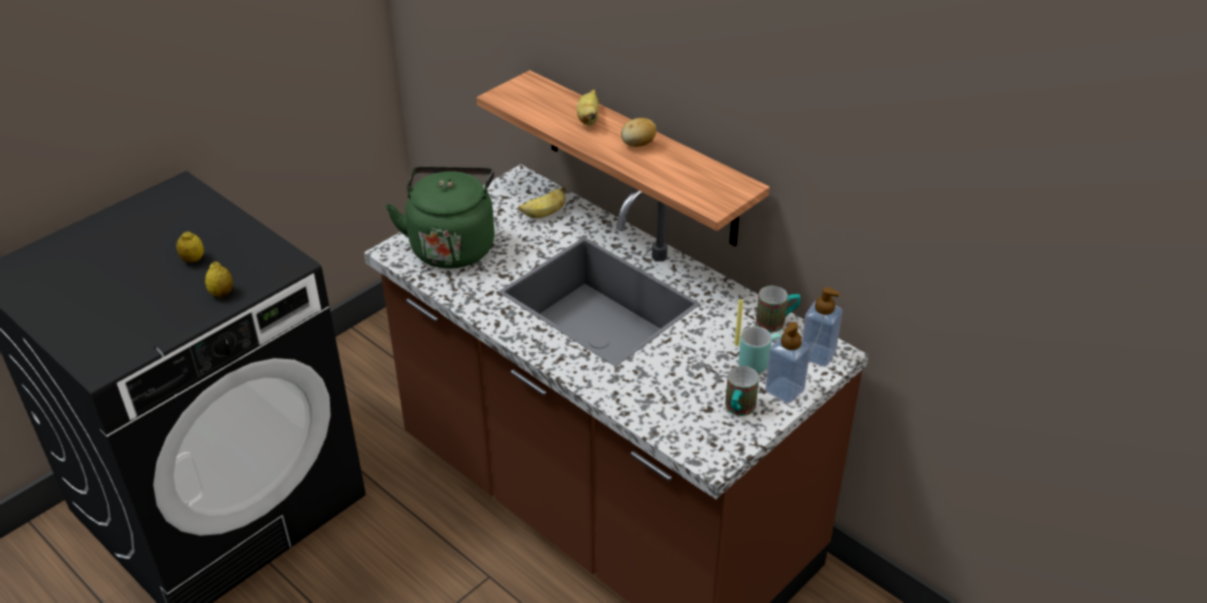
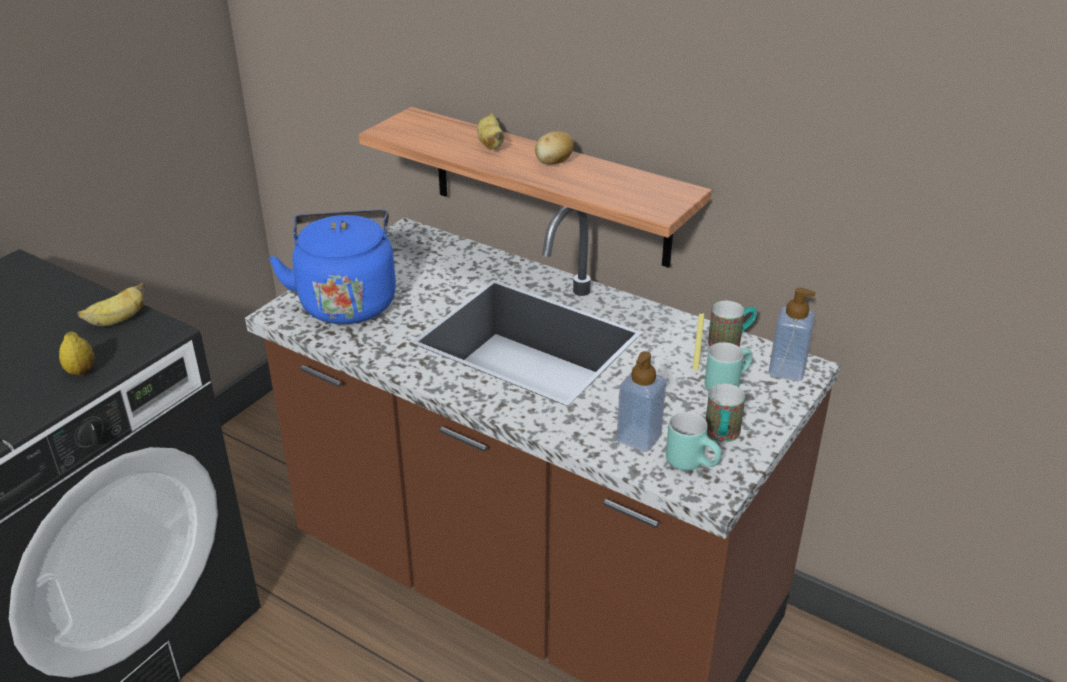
camera: 10 degrees left, 5 degrees down
lemon [176,232,204,263] -> none
green kettle [386,166,494,269] -> blue kettle [269,210,396,324]
banana [518,186,566,218] -> banana moved to [77,282,145,326]
soap dispenser [765,322,811,404] -> soap dispenser moved to [616,351,666,452]
none -> turquoise mug [666,412,722,471]

